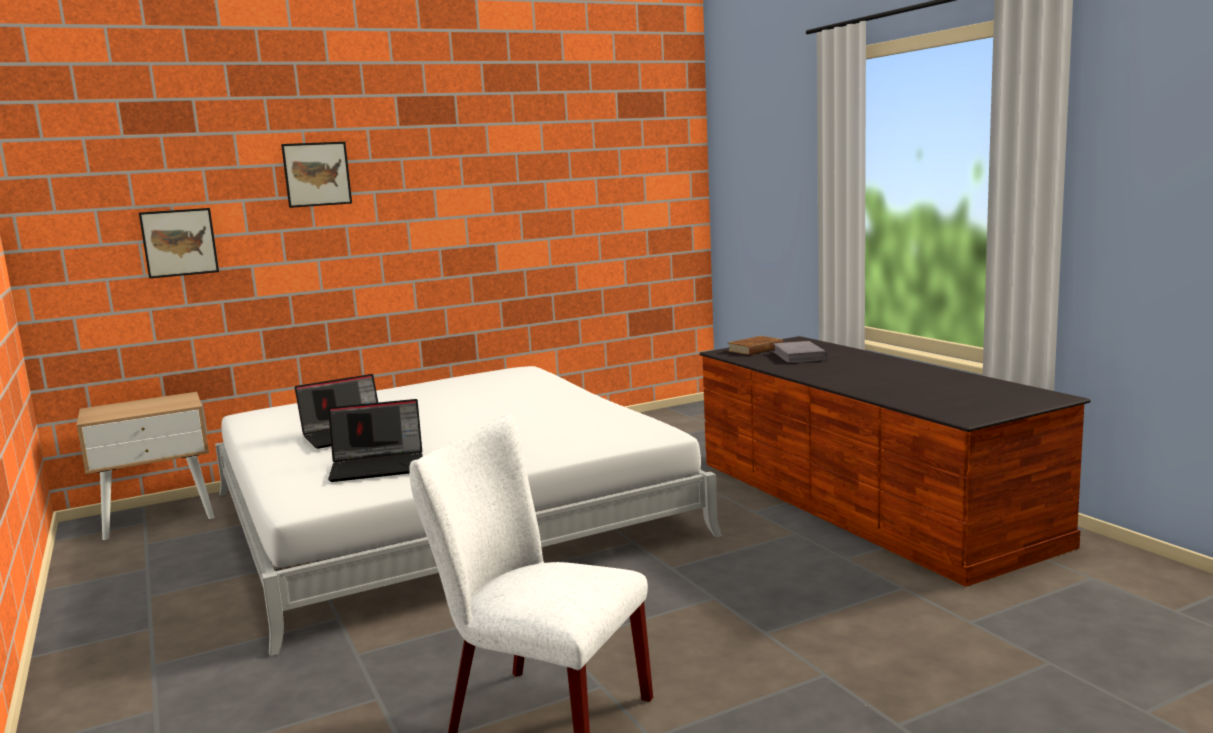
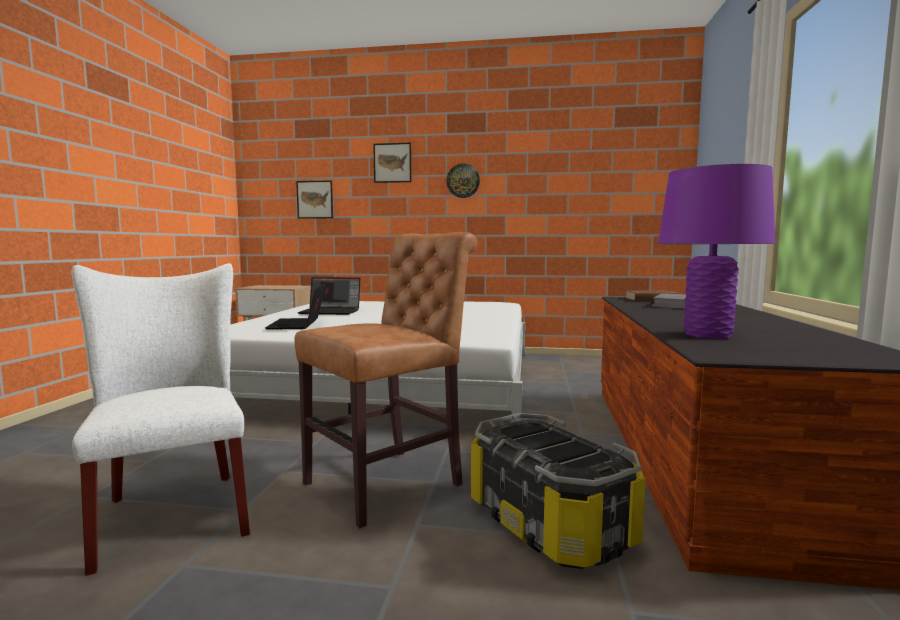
camera: 35 degrees right, 5 degrees down
laptop [328,399,422,482] -> laptop turned 60 degrees clockwise [265,284,326,330]
none -> brown chair [294,232,477,528]
none -> wall clock [446,164,480,198]
none -> storage box [471,413,646,569]
none -> purple table lamp [658,164,775,339]

